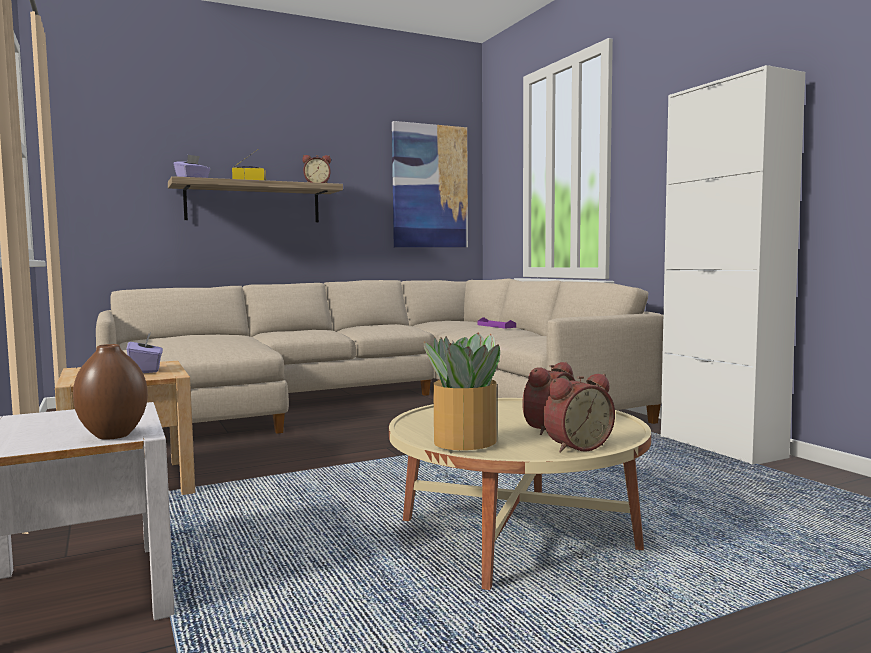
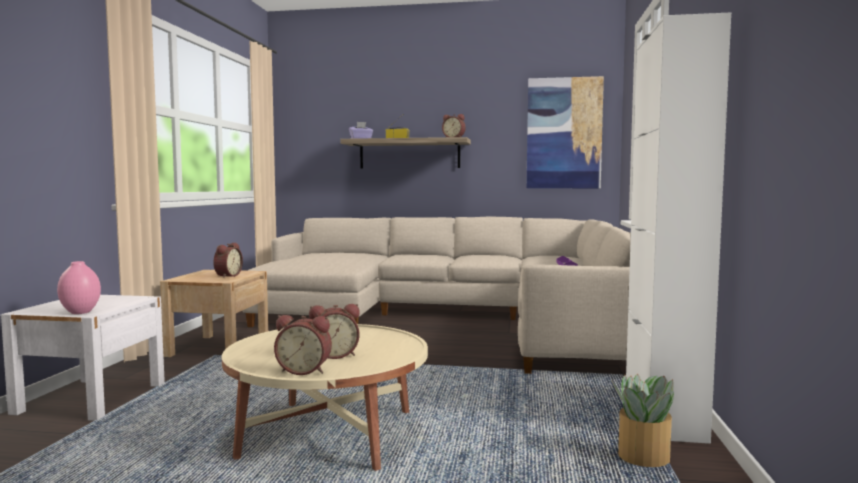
camera: 35 degrees right, 0 degrees up
brown vase [73,344,148,440] -> pink vase [57,261,101,314]
purple tissue box [127,333,163,373] -> alarm clock [214,243,243,278]
potted plant [424,333,500,450] -> potted plant moved to [611,374,674,467]

